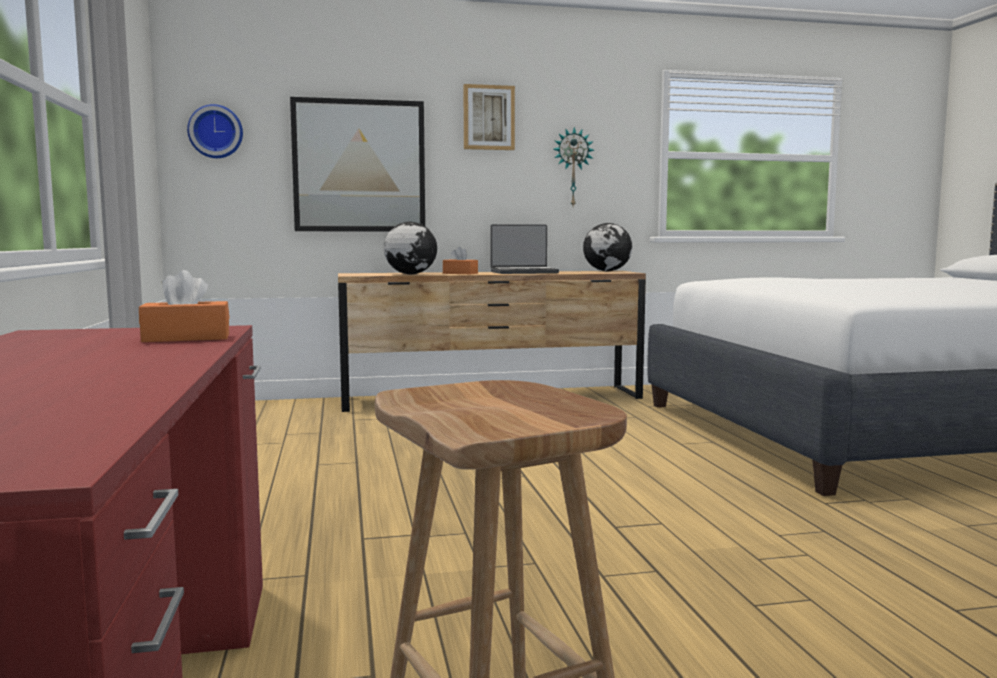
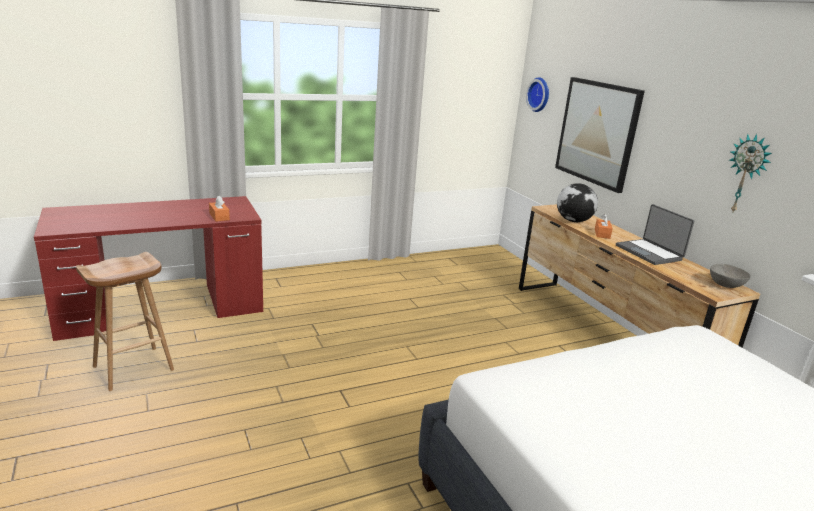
camera: 75 degrees right, 15 degrees up
picture [463,84,515,150] -> none
globe [583,223,632,271] -> grey bowl [710,264,751,288]

